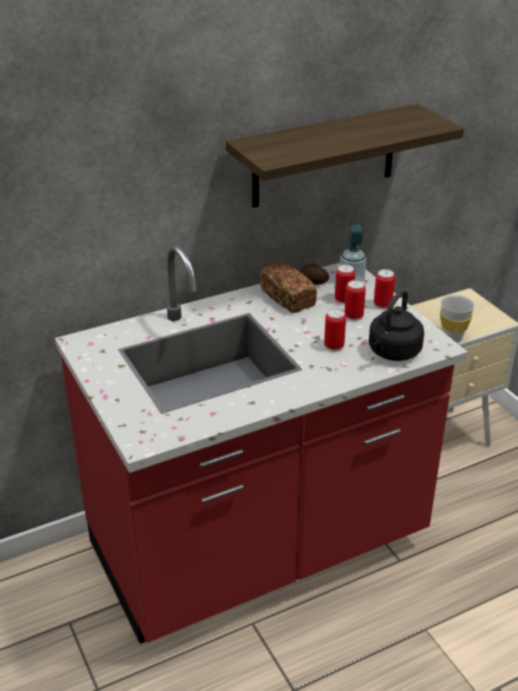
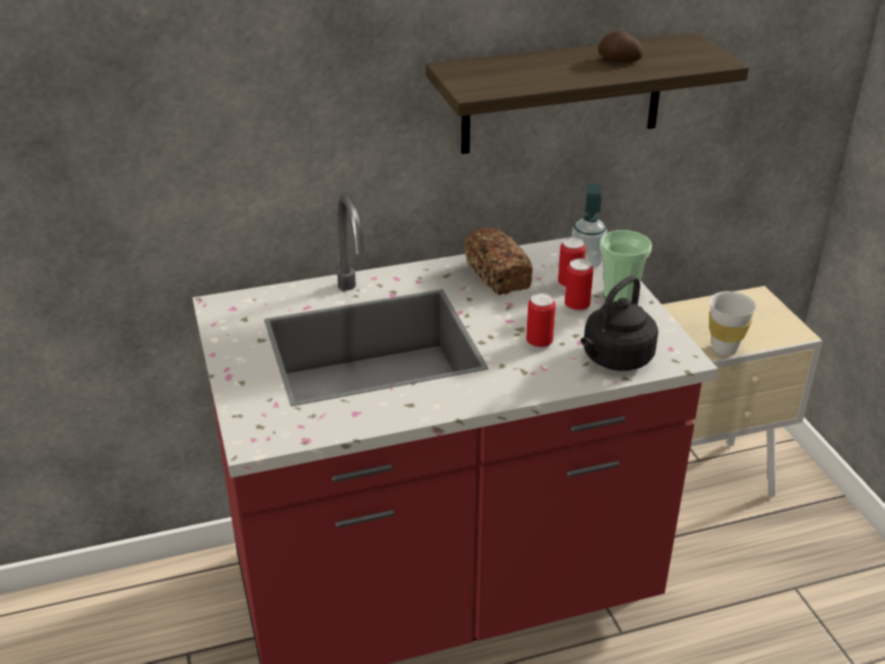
camera: 10 degrees right, 0 degrees up
potato [299,264,329,285] -> potato moved to [598,30,643,62]
can [374,269,395,310] -> cup [600,230,652,301]

